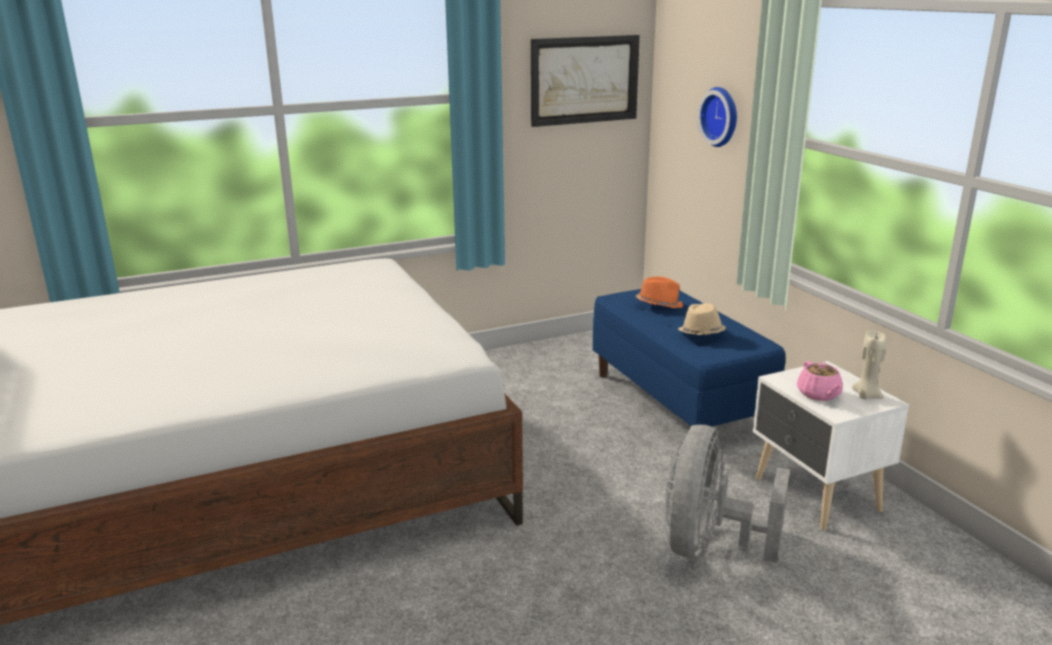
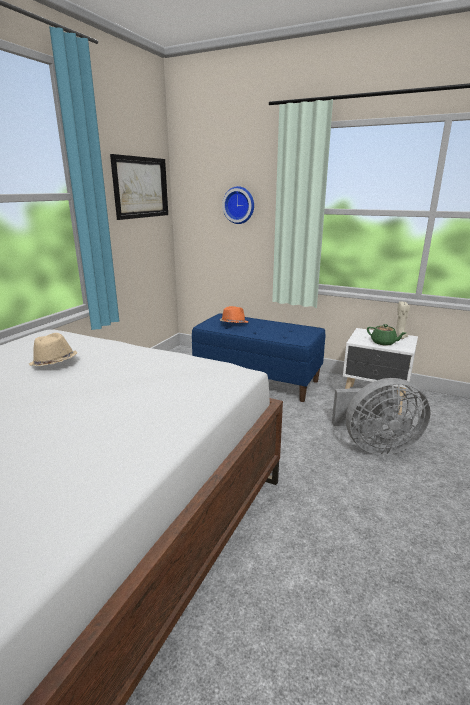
camera: 40 degrees left, 0 degrees up
grey fan [665,425,790,563] -> grey fan turned 75 degrees counterclockwise [332,378,430,455]
beige hat [678,303,726,335] -> beige hat moved to [29,333,77,366]
pink teapot [797,361,843,401] -> green teapot [367,324,406,346]

